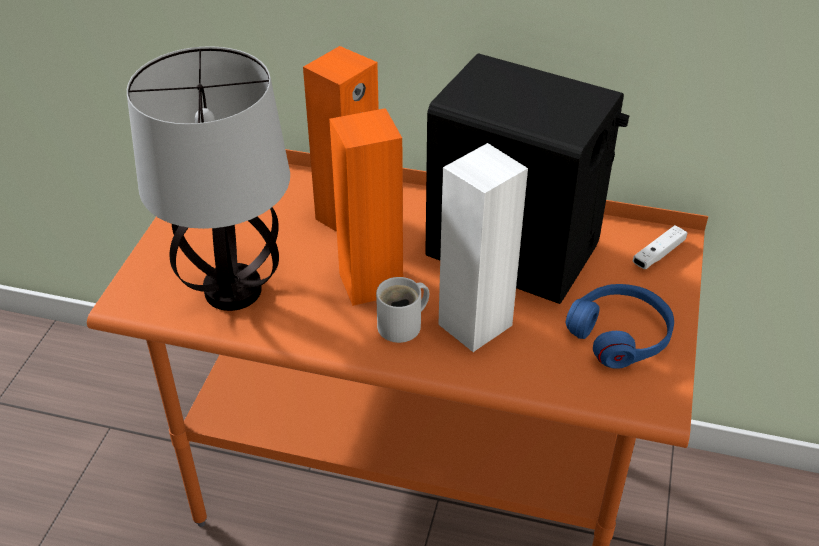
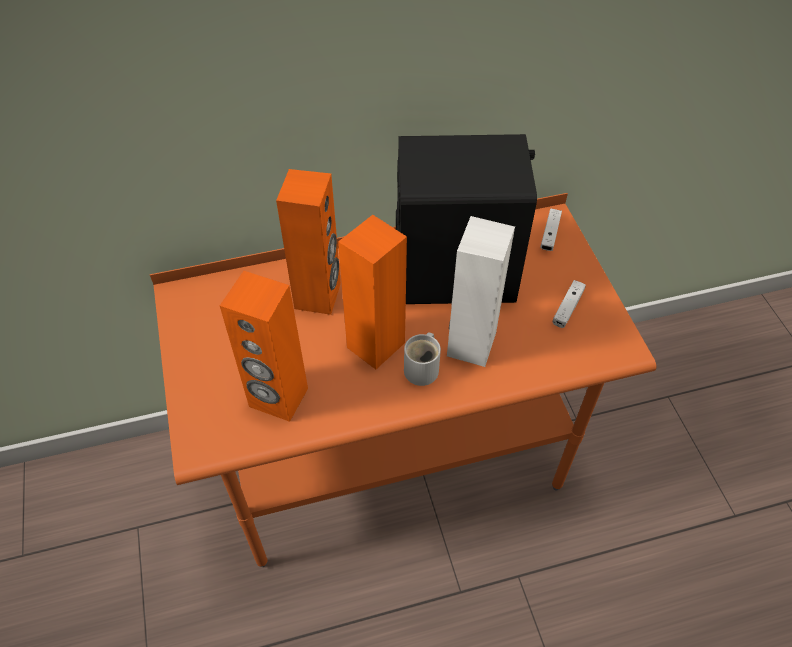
camera: 30 degrees left, 10 degrees up
table lamp [127,46,290,311] -> orange speaker [220,271,308,422]
blue headphones [566,284,674,369] -> white game controller [553,280,586,328]

